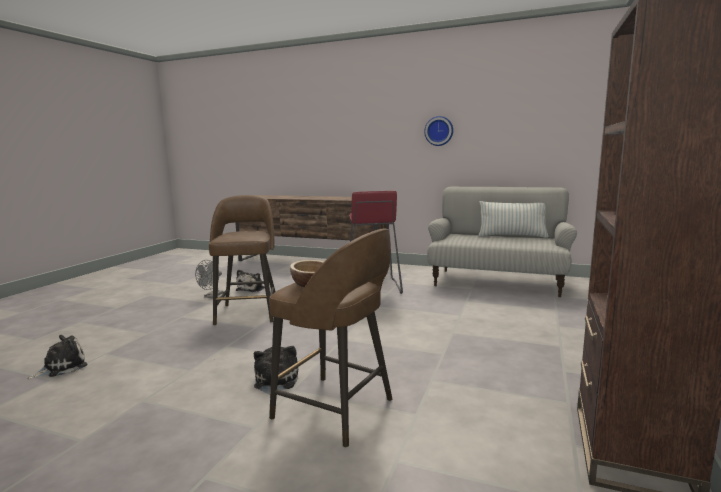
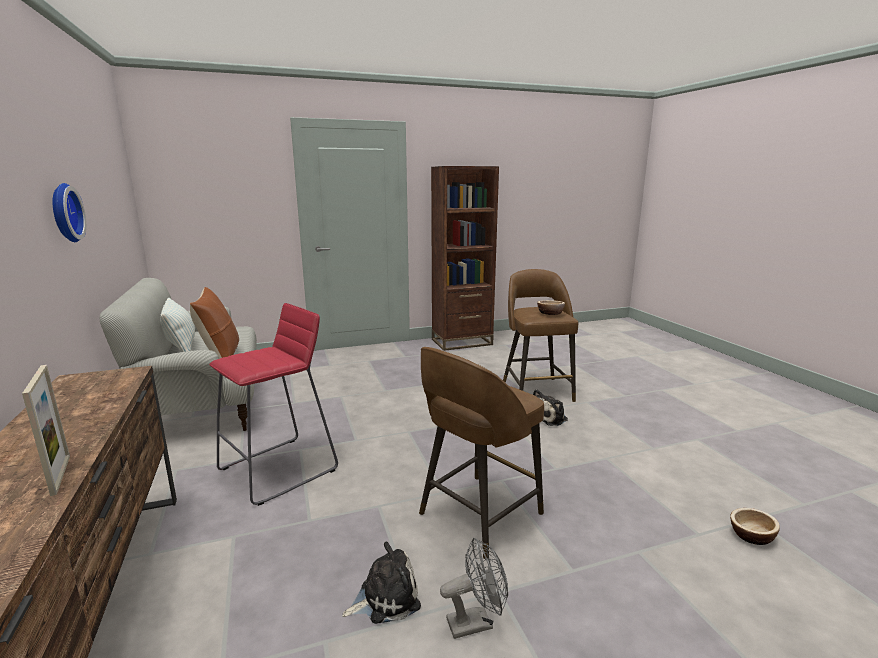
camera: 130 degrees left, 5 degrees up
plush toy [27,335,87,380] -> bowl [730,508,780,545]
none -> picture frame [22,365,70,496]
none -> brown pillow [190,287,239,359]

